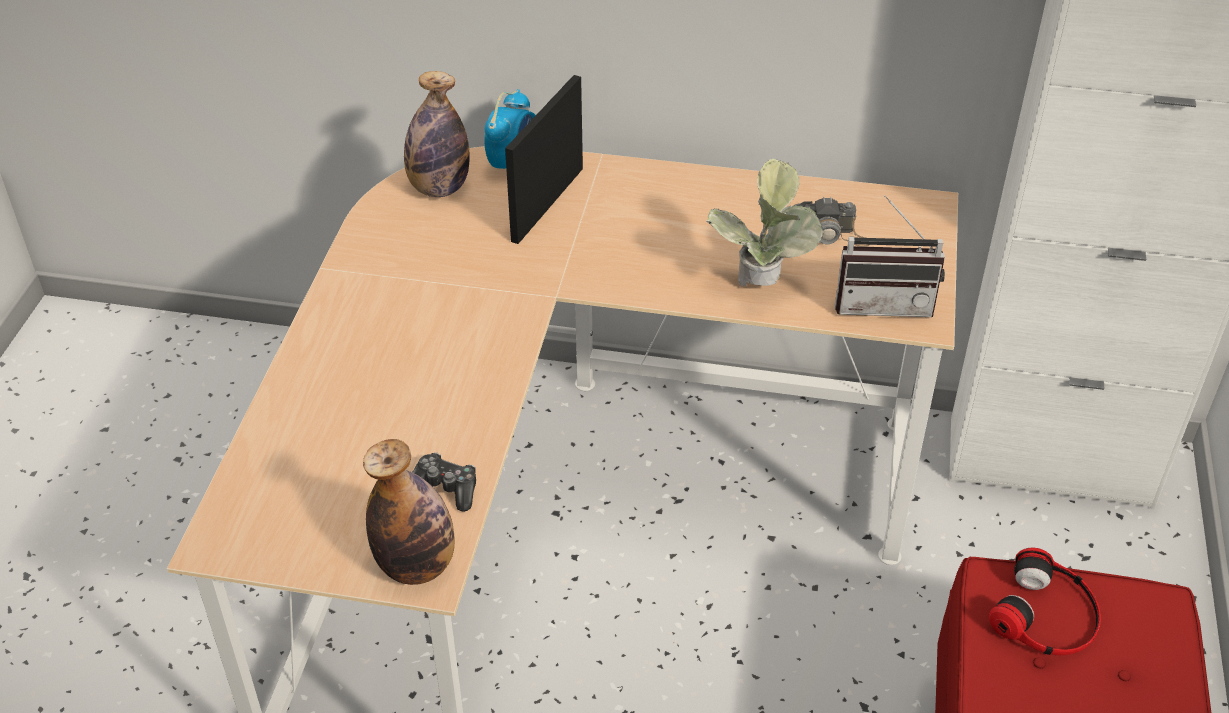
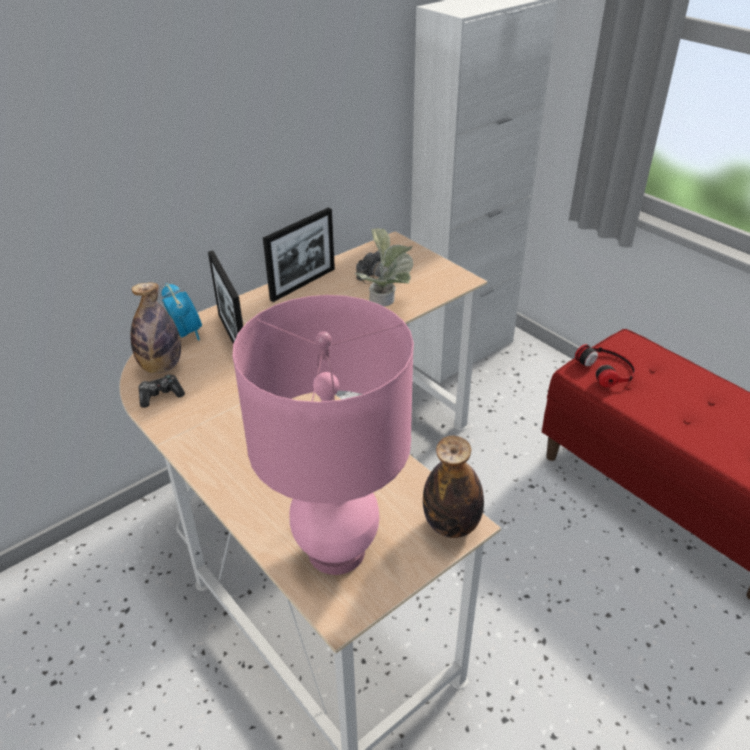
camera: 50 degrees left, 5 degrees down
game controller [412,452,476,512] -> game controller moved to [138,374,185,408]
radio [835,195,945,317] -> none
none -> pink table lamp [233,295,414,575]
none -> picture frame [263,208,335,302]

